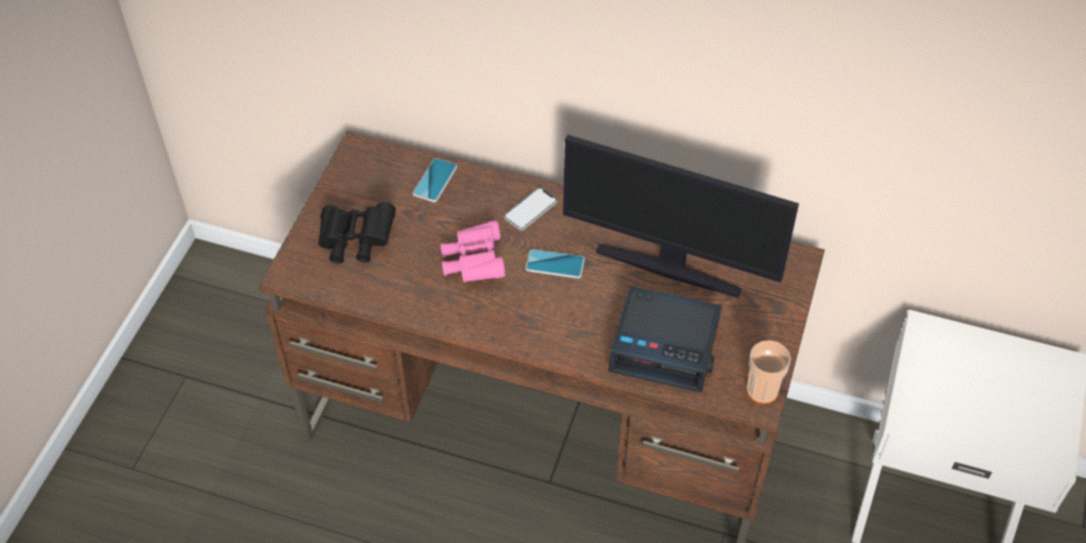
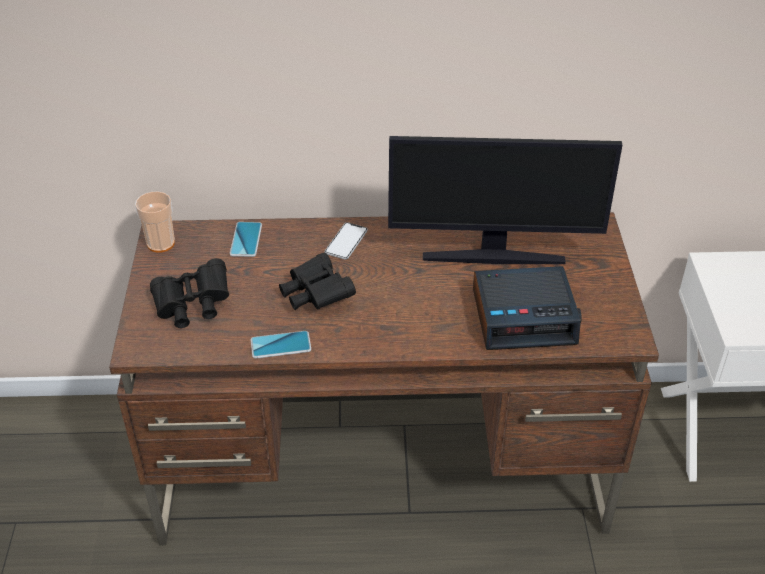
camera: 20 degrees left, 10 degrees down
pink binoculars [440,221,506,283] -> black binoculars [279,253,356,310]
phone [525,249,585,278] -> phone moved to [251,331,311,359]
cup [746,340,791,404] -> cup moved to [135,192,175,253]

